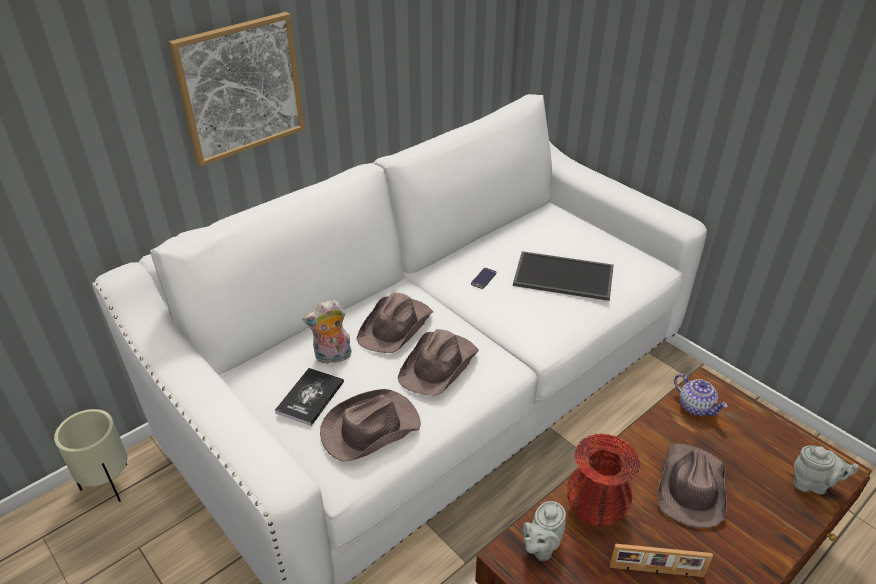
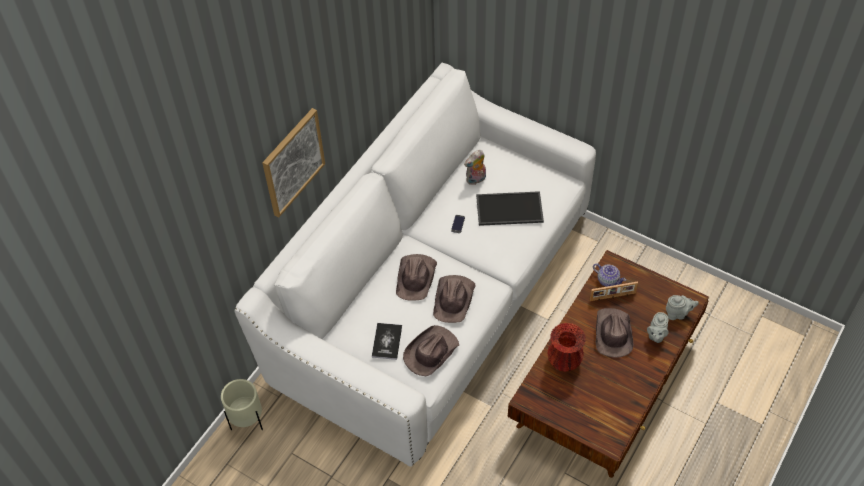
camera: 15 degrees left, 15 degrees up
plush toy [303,300,352,364] -> plush toy moved to [464,150,486,185]
grey teapot [523,501,566,561] -> grey teapot moved to [647,312,669,343]
picture frame [610,544,713,578] -> picture frame moved to [590,281,638,301]

